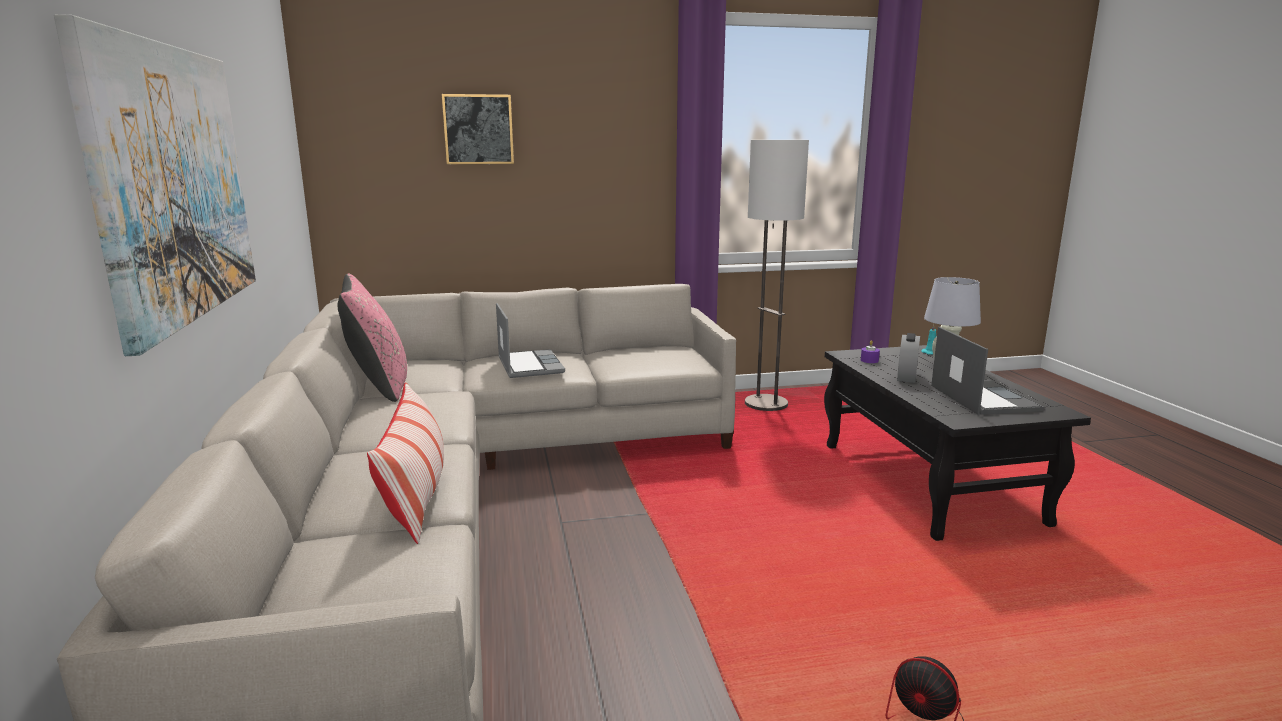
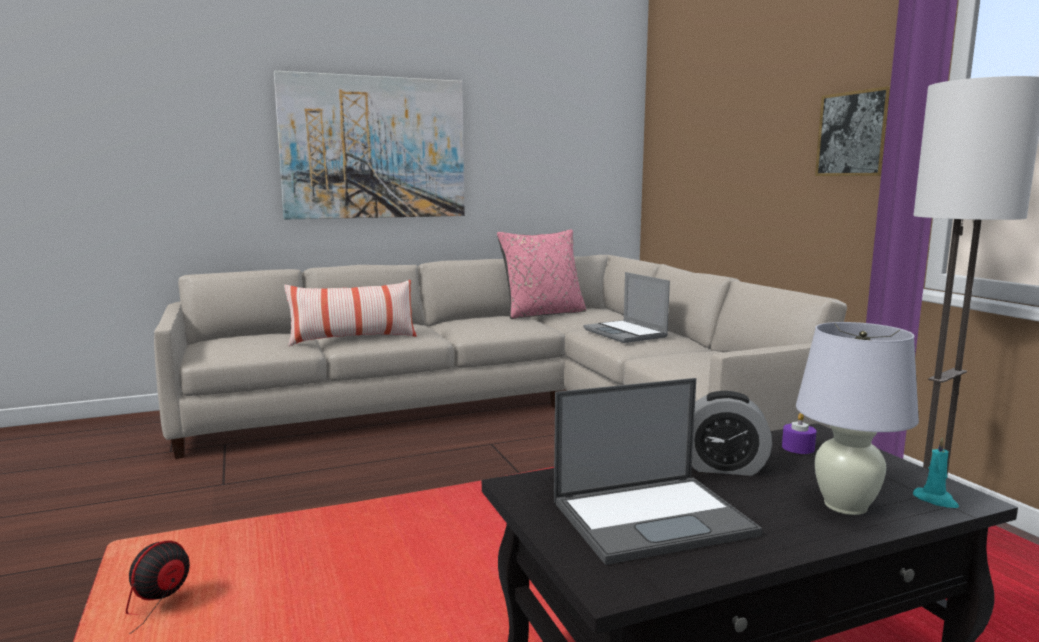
camera: 80 degrees right, 5 degrees down
picture [442,94,514,164] -> picture moved to [815,86,890,176]
laptop [496,303,565,378] -> laptop turned 90 degrees clockwise [583,272,670,343]

